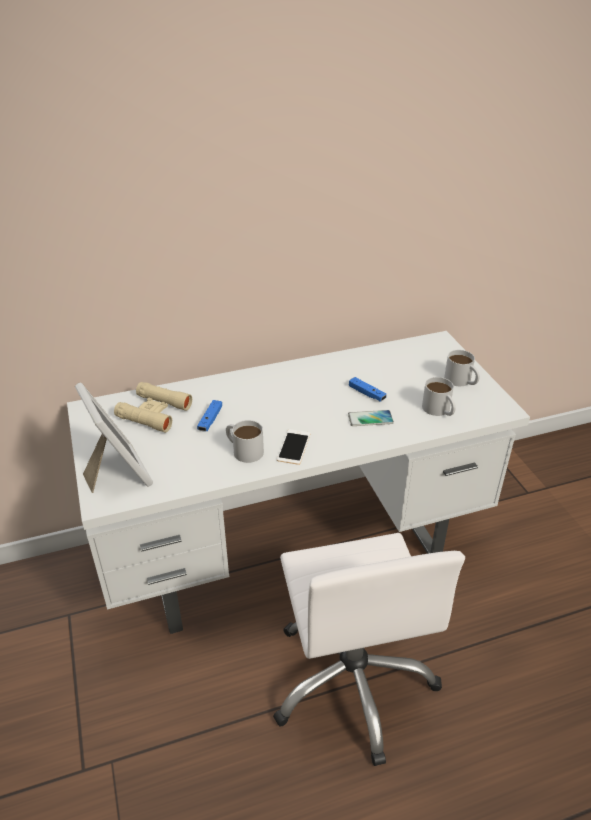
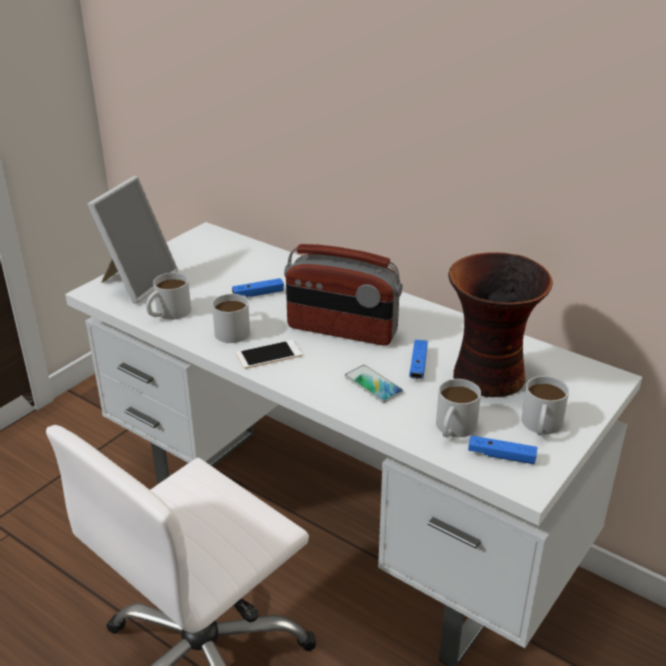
camera: 55 degrees right, 5 degrees down
beige binoculars [114,382,192,433] -> none
none -> white mug [146,273,191,320]
none -> radio [284,244,403,346]
none -> vase [448,252,553,397]
none -> blue game controller [468,435,537,464]

